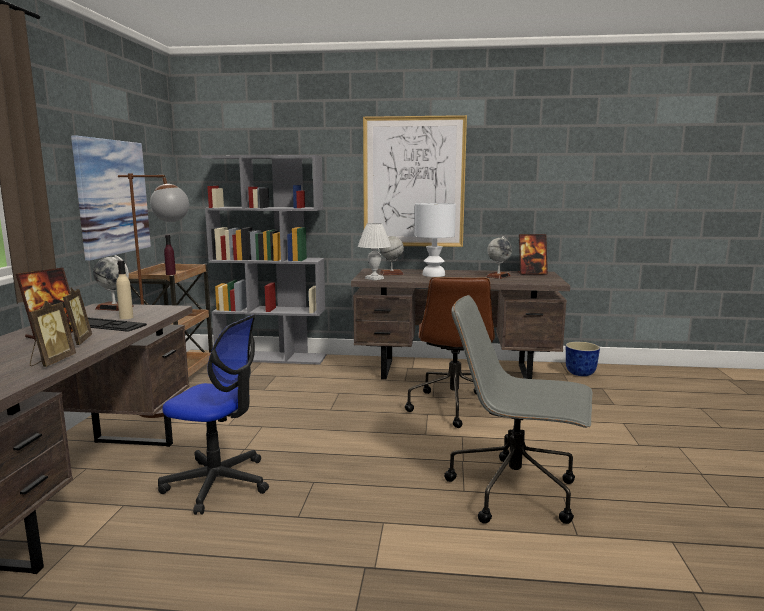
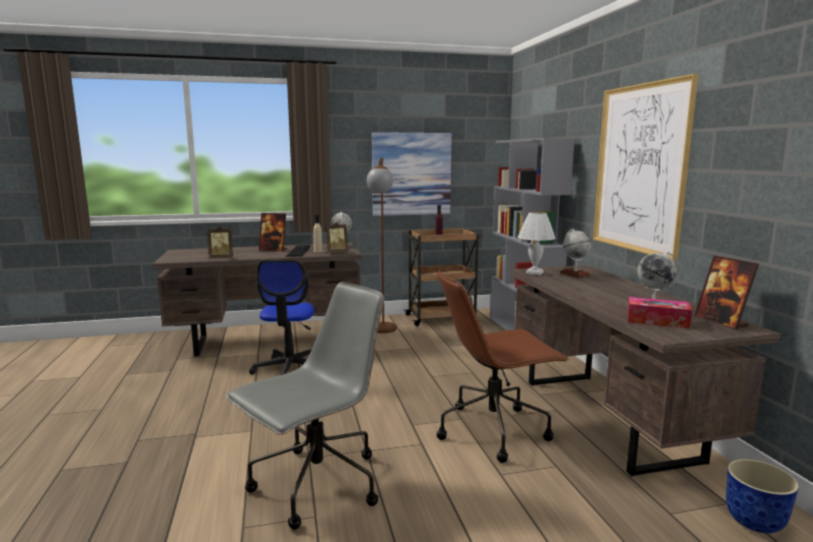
camera: 70 degrees right, 0 degrees up
picture frame [63,287,92,345] -> picture frame moved to [325,222,349,253]
white table lamp [415,203,456,277] -> none
grey office chair [444,295,592,524] -> grey office chair turned 45 degrees clockwise [226,282,384,530]
none -> tissue box [628,297,692,329]

